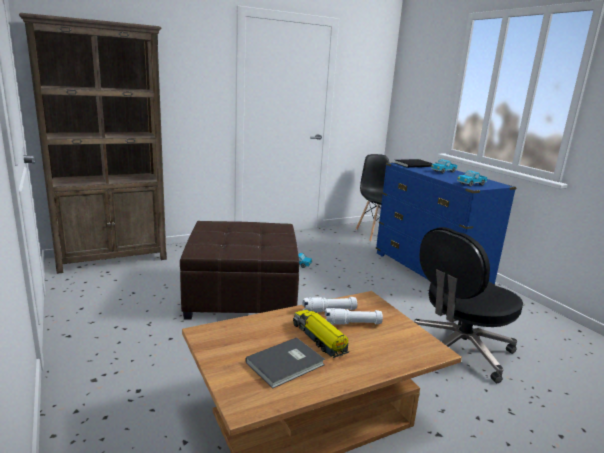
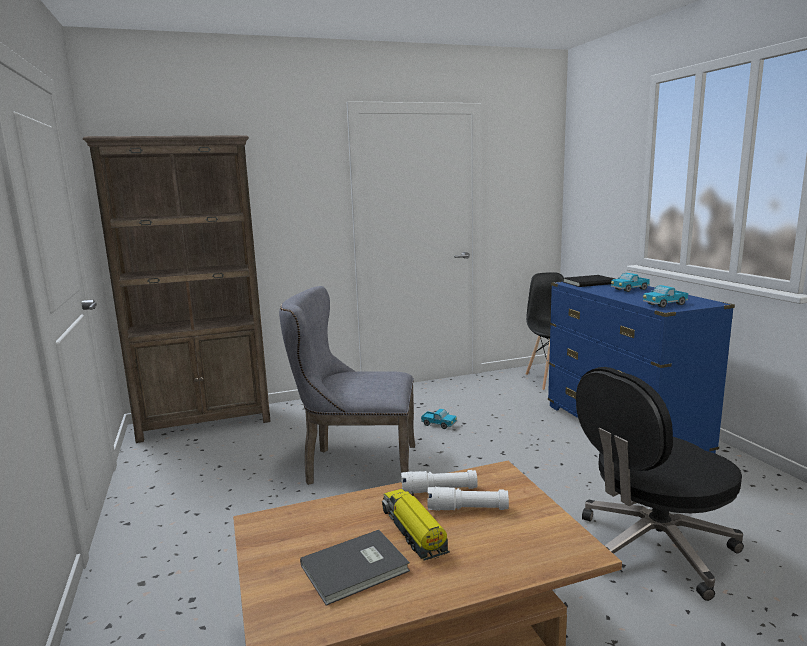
camera: 10 degrees right, 5 degrees down
brown ottoman [180,221,299,320] -> grey chair [279,286,415,485]

